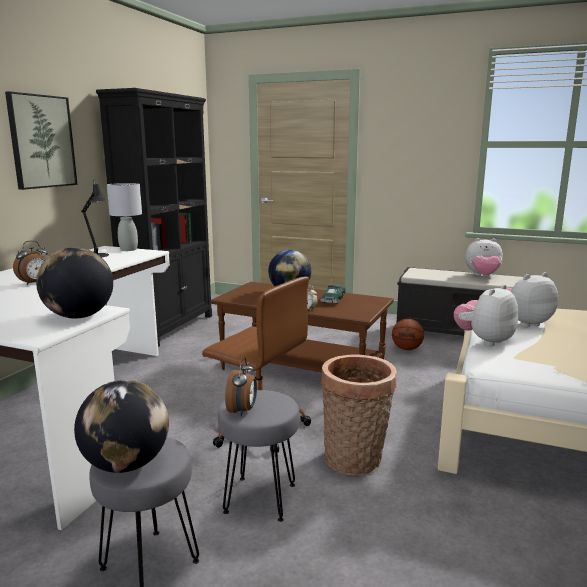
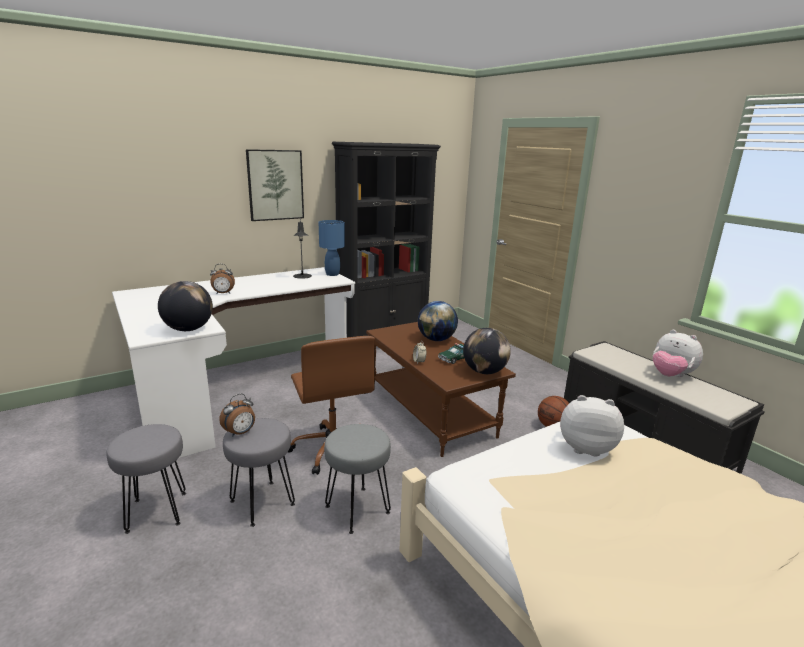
camera: 35 degrees right, 5 degrees up
globe [74,380,169,473] -> globe moved to [463,328,511,374]
grey table lamp [107,183,142,251] -> blue table lamp [319,220,345,276]
basket [321,355,397,475] -> grey stool [324,424,391,534]
plush toy [454,284,518,346] -> none

